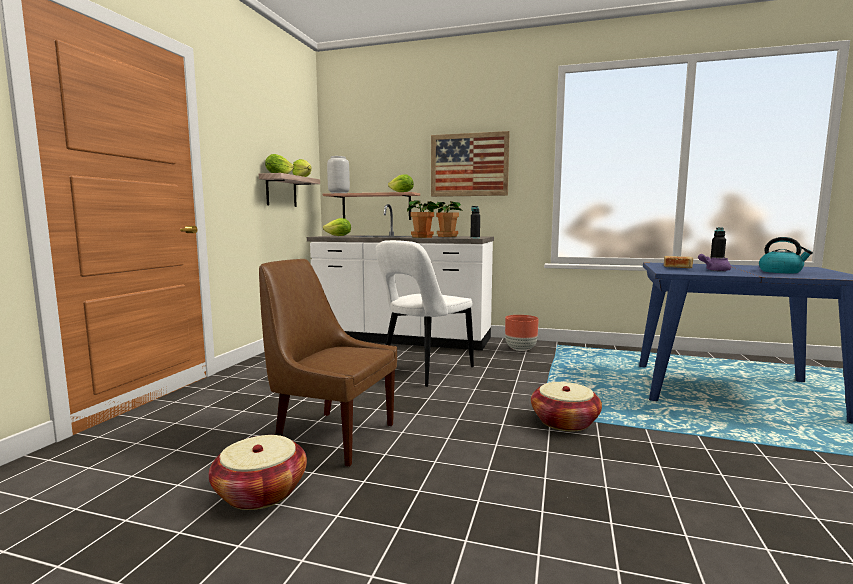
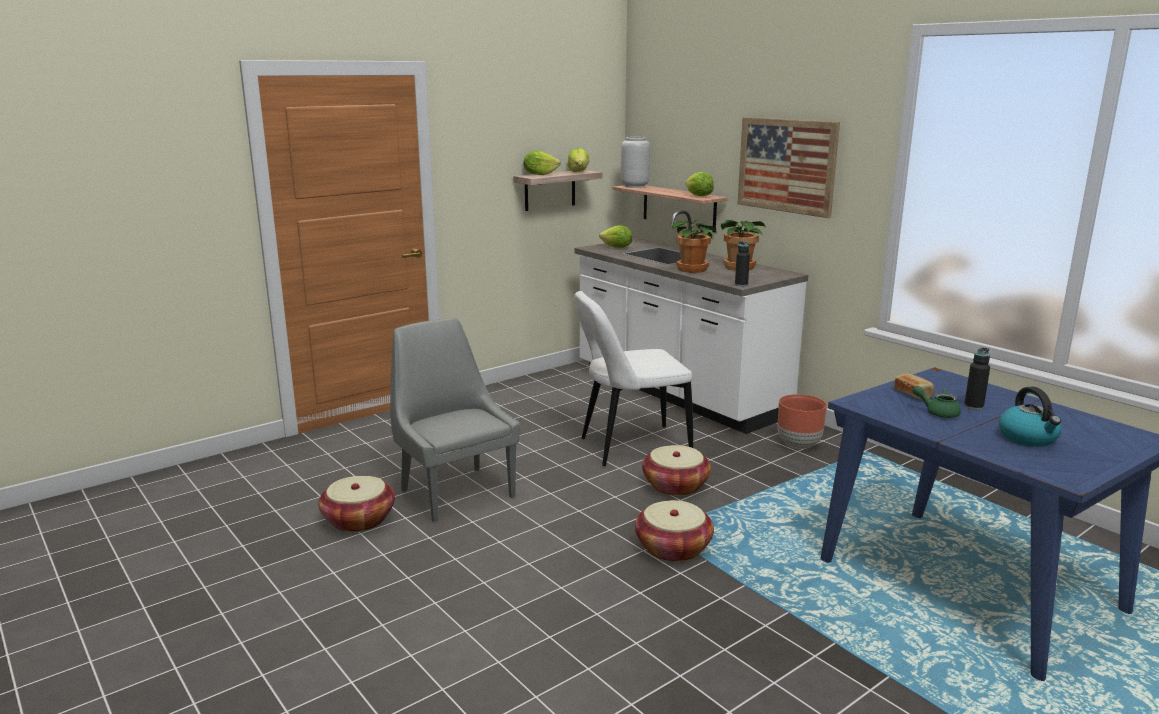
camera: 35 degrees right, 10 degrees up
brown chair [259,259,397,467] -> grey chair [390,318,520,522]
purple teapot [698,254,731,271] -> green teapot [912,386,961,418]
none -> basket [642,445,711,496]

